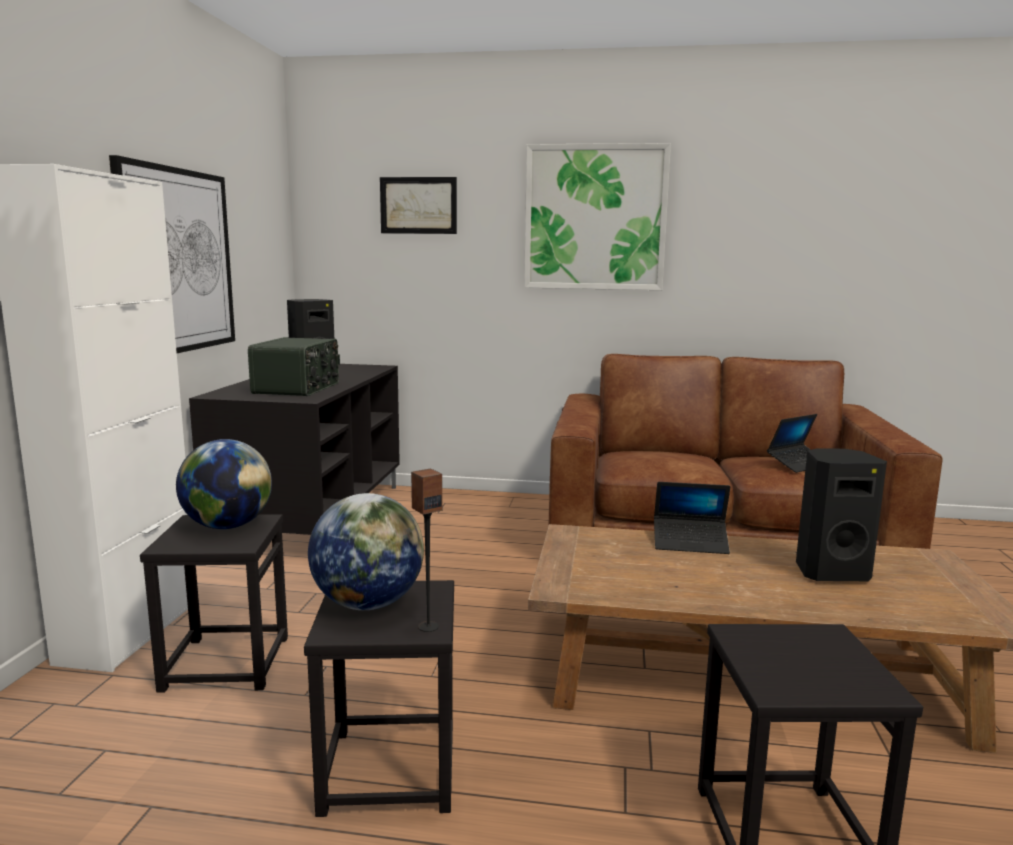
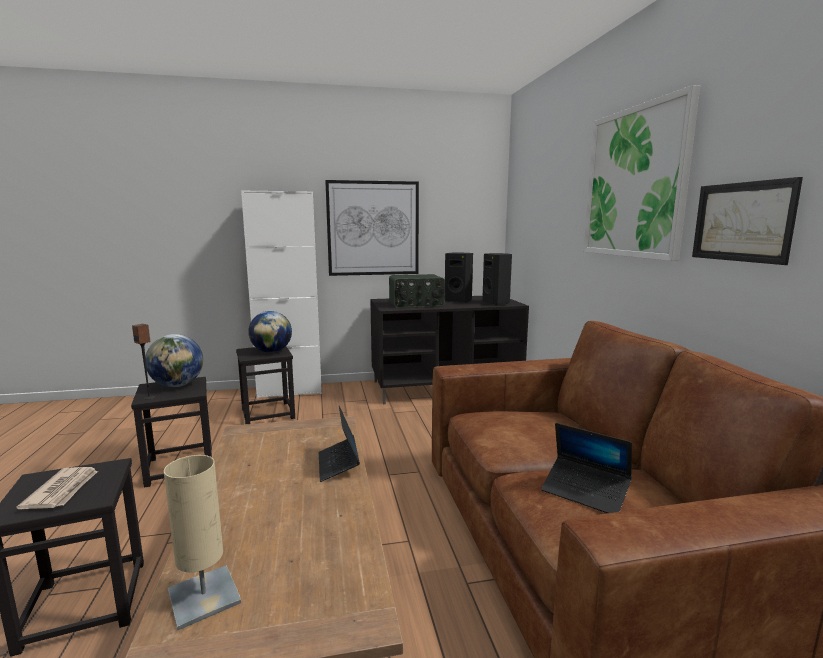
camera: 70 degrees right, 0 degrees up
picture [380,177,457,234] -> picture moved to [692,177,803,265]
black speaker [796,448,887,581] -> black speaker moved to [482,253,512,305]
none -> newspaper [16,467,98,509]
none -> beige table lamp [164,455,241,630]

